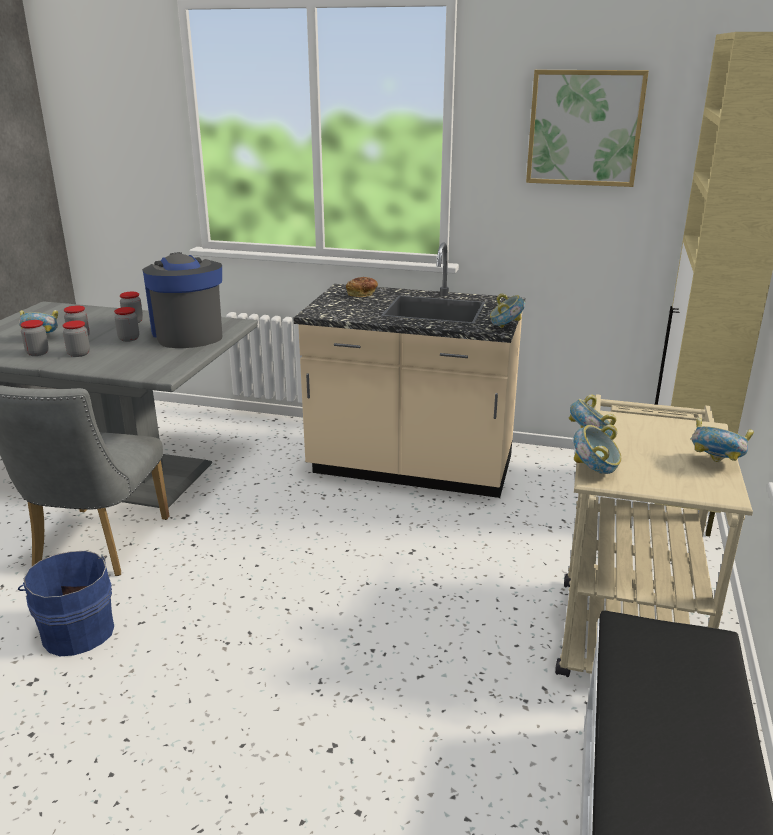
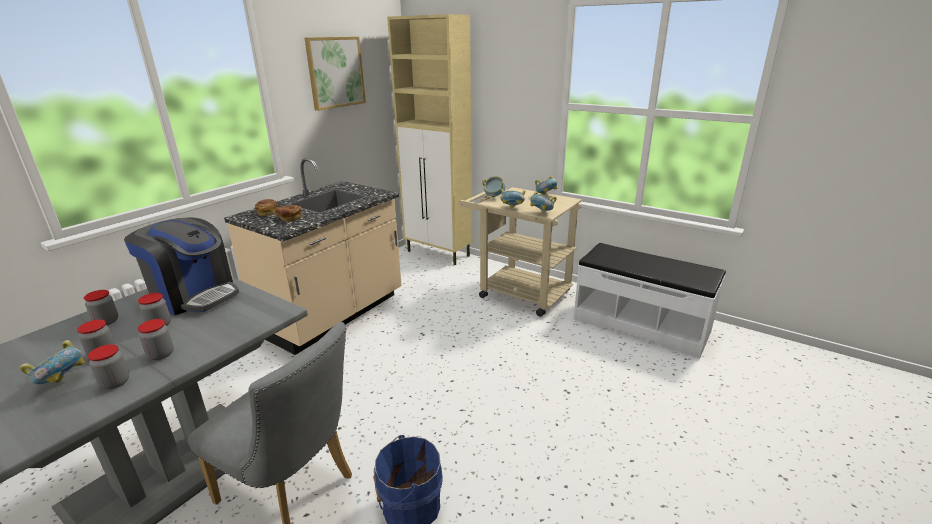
camera: 70 degrees left, 0 degrees up
coffee machine [142,252,222,348] -> coffee machine turned 150 degrees counterclockwise [124,217,239,315]
bowl [490,294,525,328] -> bowl moved to [482,176,506,197]
none -> bread [275,205,302,222]

